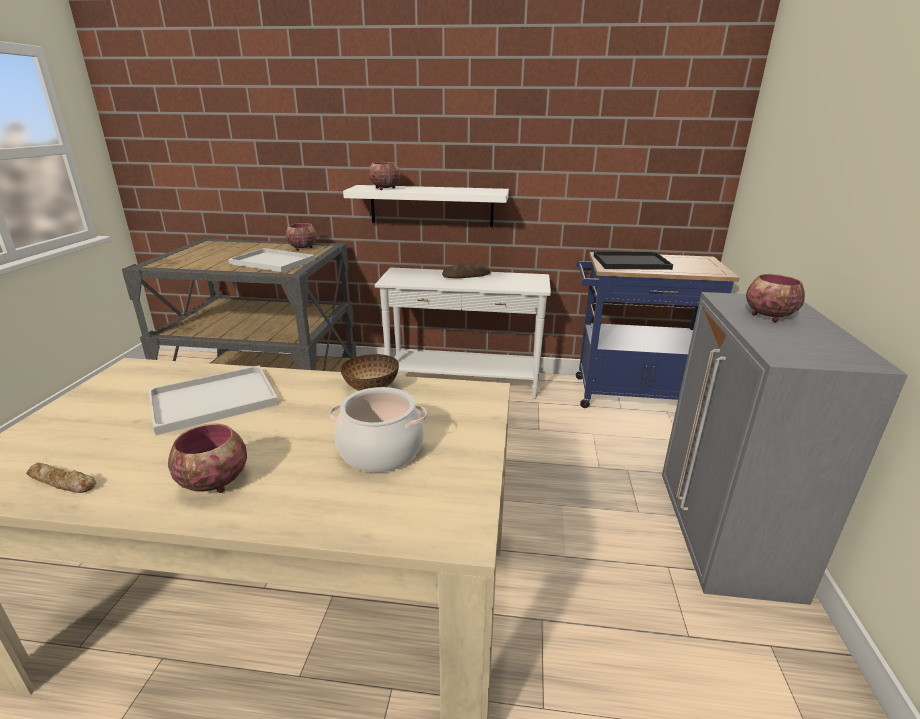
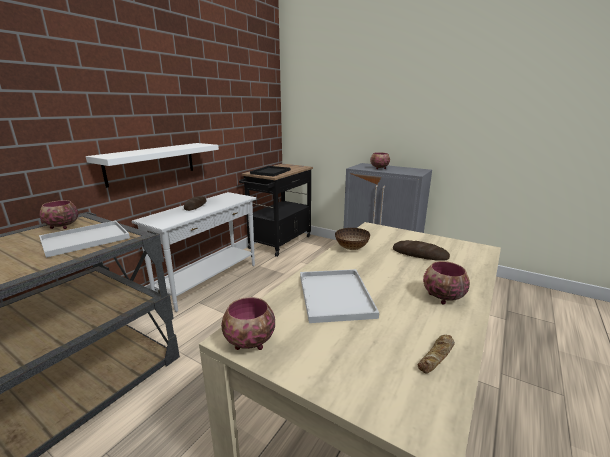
camera: 65 degrees left, 5 degrees down
cooking pot [329,387,427,472] -> bread [393,240,450,261]
bowl [369,162,401,190] -> bowl moved to [221,297,275,350]
blue cart [576,252,740,408] -> black cart [239,164,313,257]

